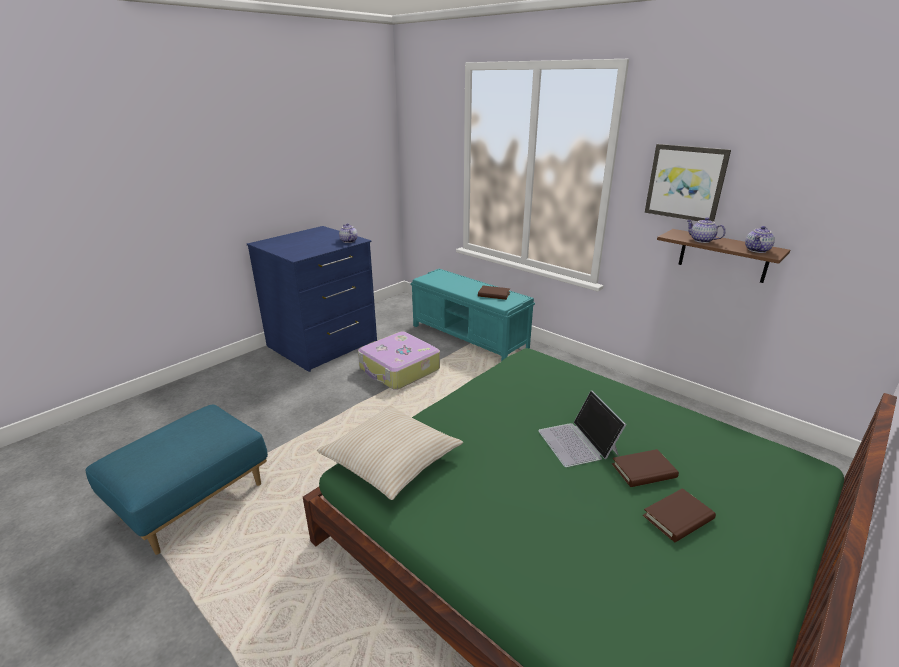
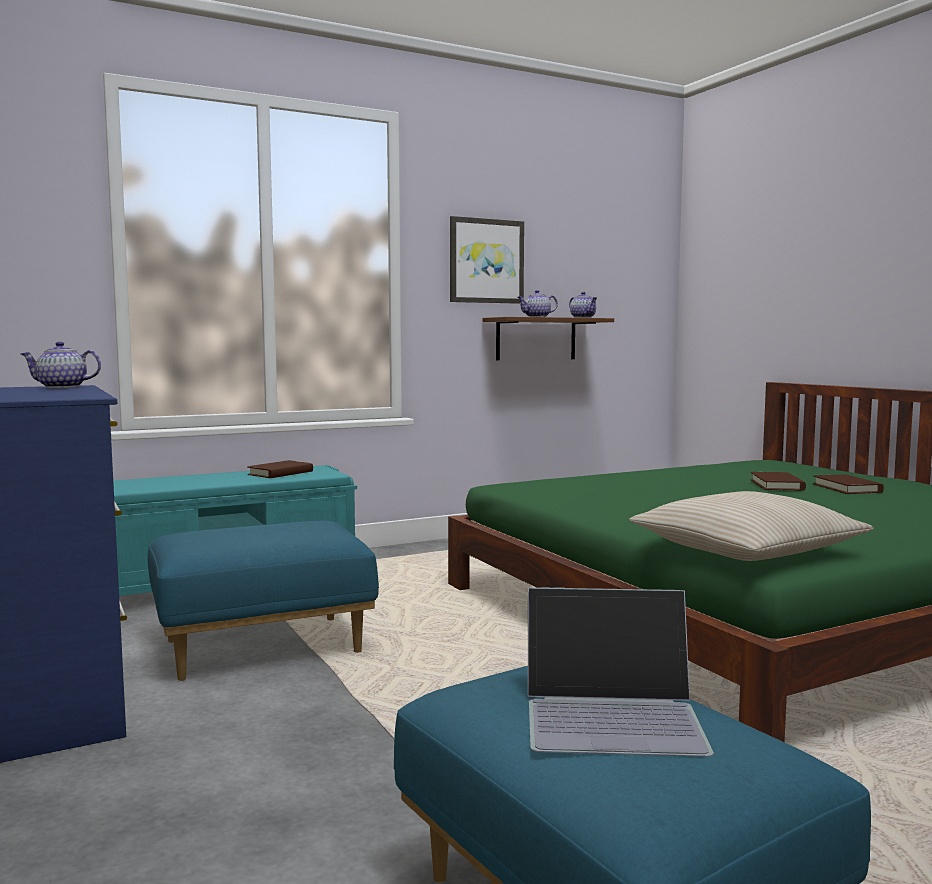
camera: 70 degrees left, 20 degrees down
suitcase [358,332,440,390] -> blue ottoman [148,521,379,681]
laptop [538,390,626,467] -> laptop moved to [528,587,714,757]

